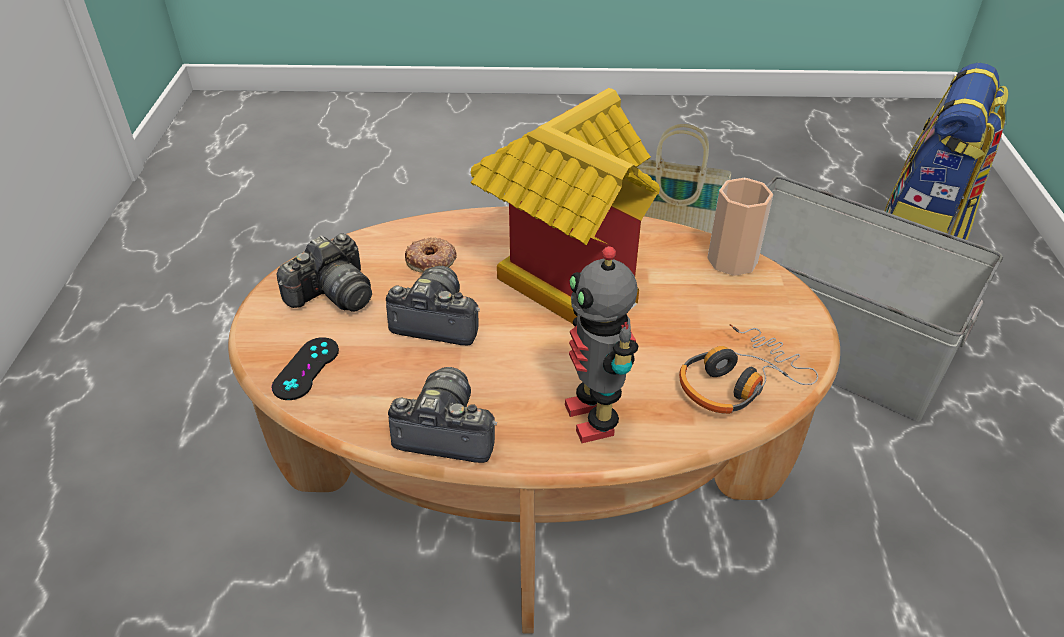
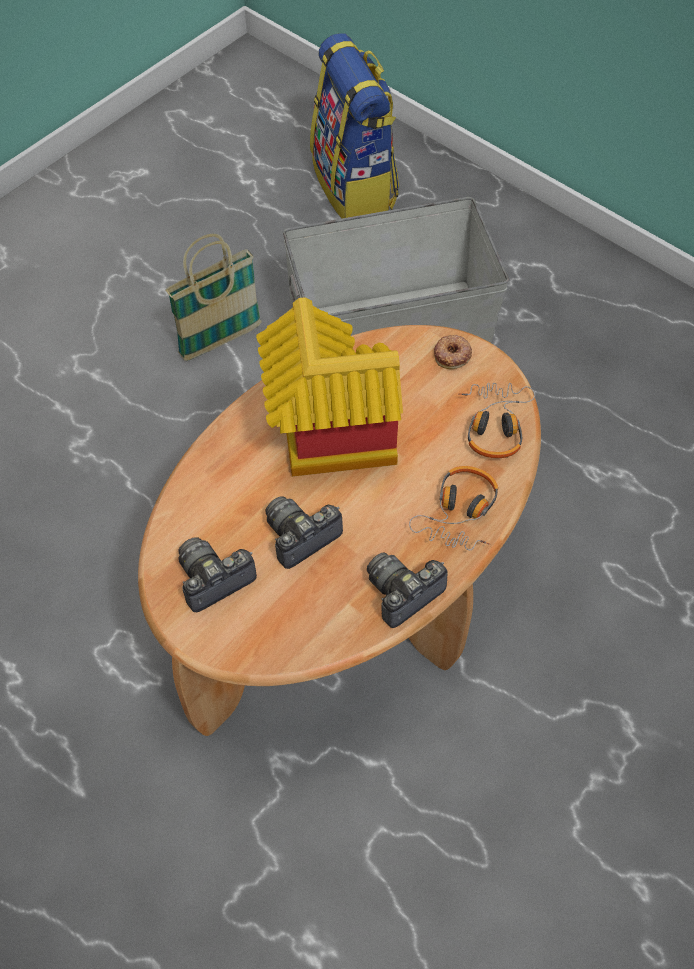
camera: 50 degrees left, 15 degrees up
black game controller [271,337,339,400] -> none
camera [277,233,372,312] -> camera turned 120 degrees counterclockwise [179,537,257,612]
donut [405,237,457,273] -> donut moved to [434,335,472,369]
toy robot [565,246,638,443] -> headphones [409,466,498,550]
cup [707,178,773,276] -> none

